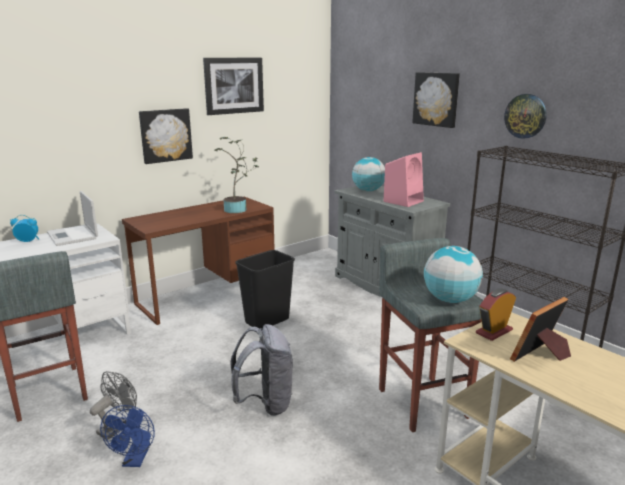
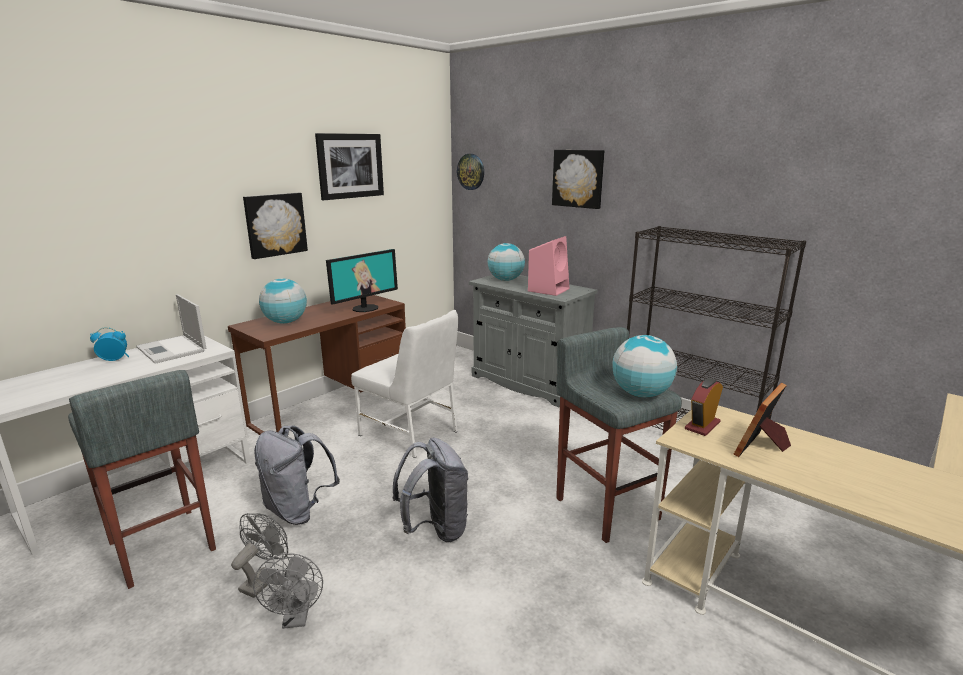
camera: 10 degrees left, 0 degrees up
blue fan [100,405,155,467] -> grey fan [253,553,323,629]
potted plant [214,137,259,213] -> monitor [326,249,398,312]
black trash can [235,250,295,329] -> white chair [351,310,458,458]
wall clock [504,94,547,139] -> wall clock moved to [457,154,484,190]
none -> grey backpack [254,425,340,525]
none -> globe [259,278,307,324]

